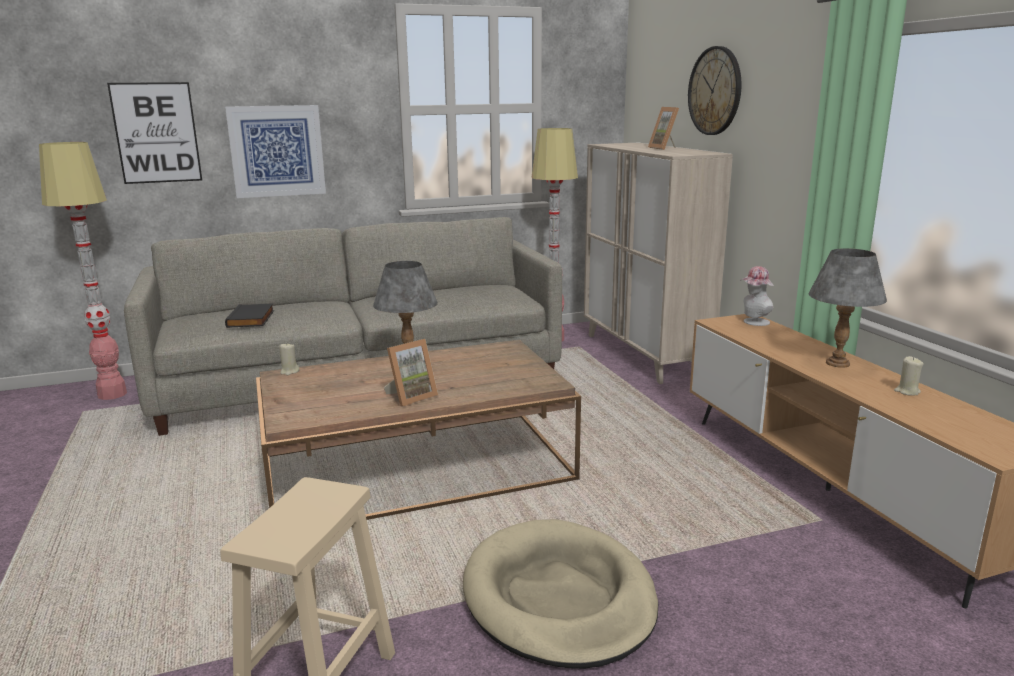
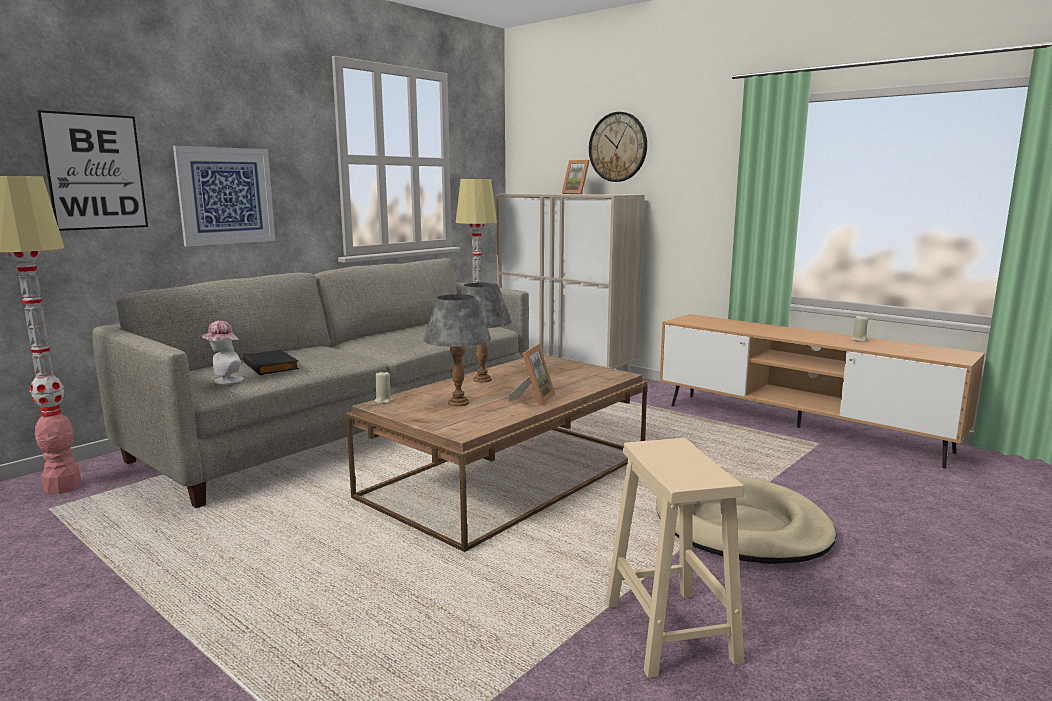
camera: 30 degrees left, 5 degrees down
hat [740,266,774,326] -> hat moved to [199,321,244,384]
grey table lamp [809,248,887,368] -> grey table lamp moved to [423,294,491,406]

